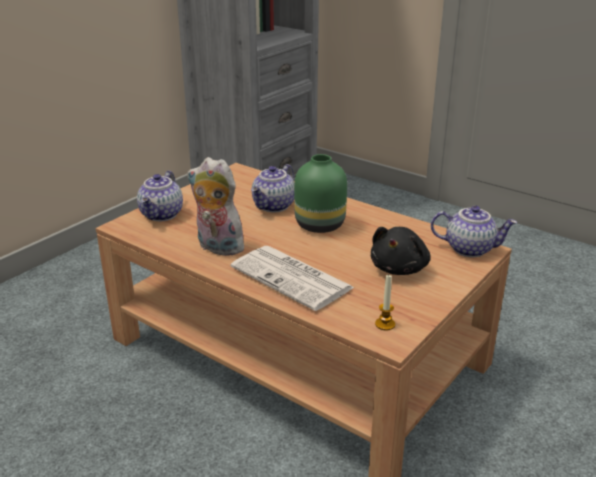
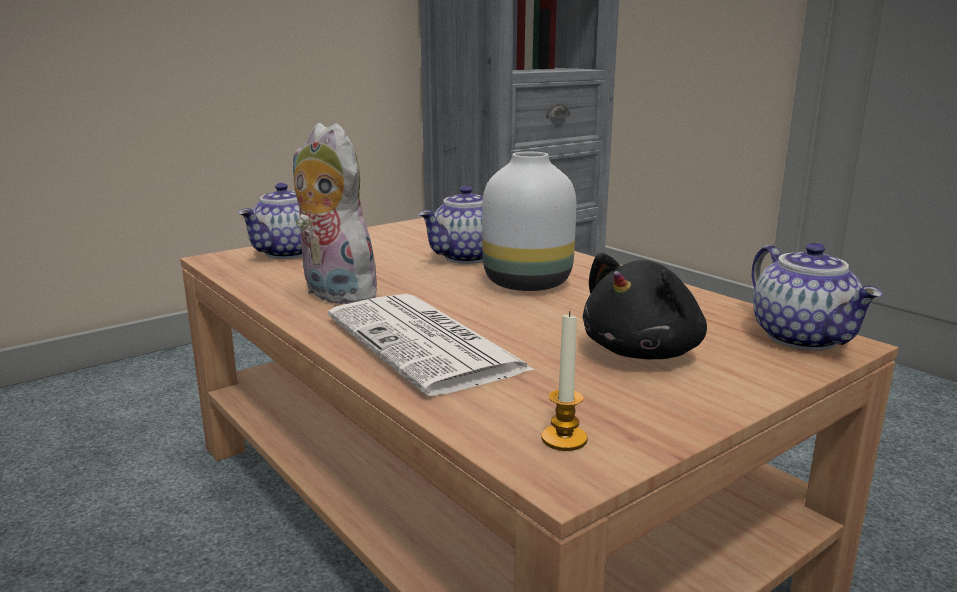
camera: 15 degrees right, 10 degrees down
green vase [294,154,347,233] -> white vase [482,152,576,291]
teapot [431,206,518,257] -> teapot turned 45 degrees clockwise [752,243,882,351]

